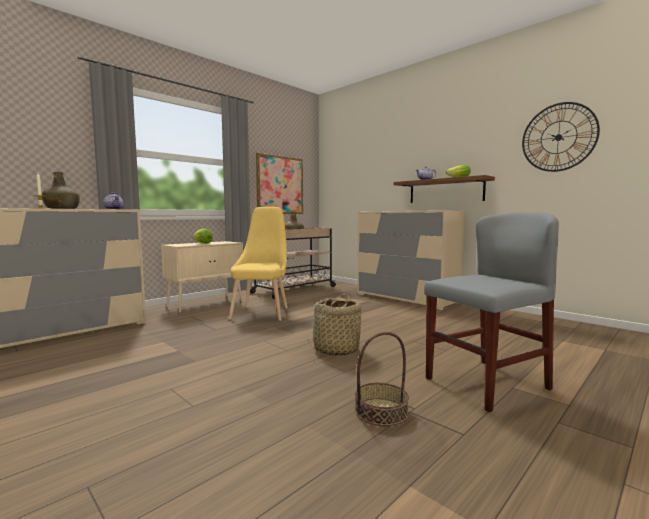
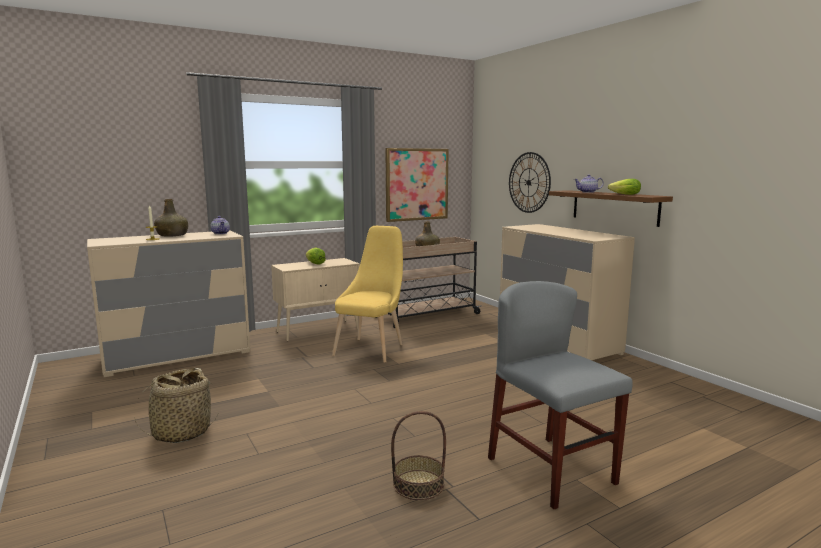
camera: 15 degrees right, 5 degrees up
basket [307,295,361,356] -> basket moved to [134,368,218,443]
grey chair [424,212,559,412] -> grey chair turned 105 degrees counterclockwise [488,281,633,510]
wall clock [522,102,600,172] -> wall clock moved to [509,152,551,213]

